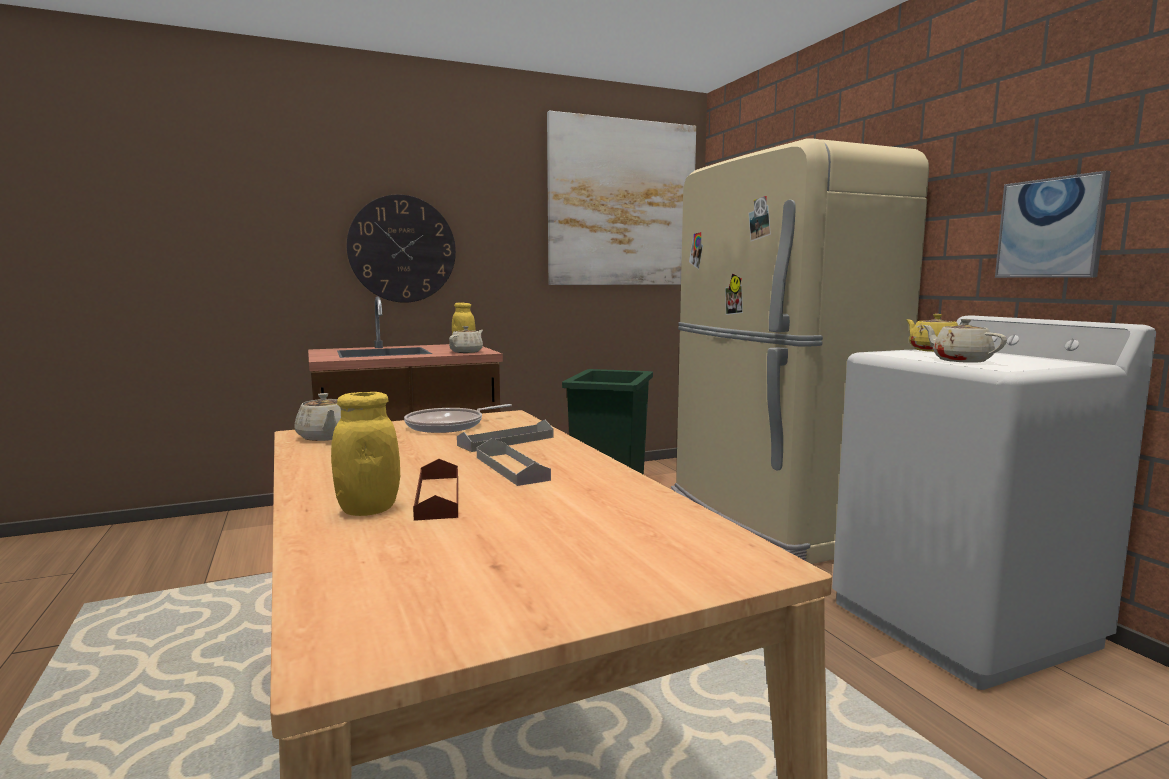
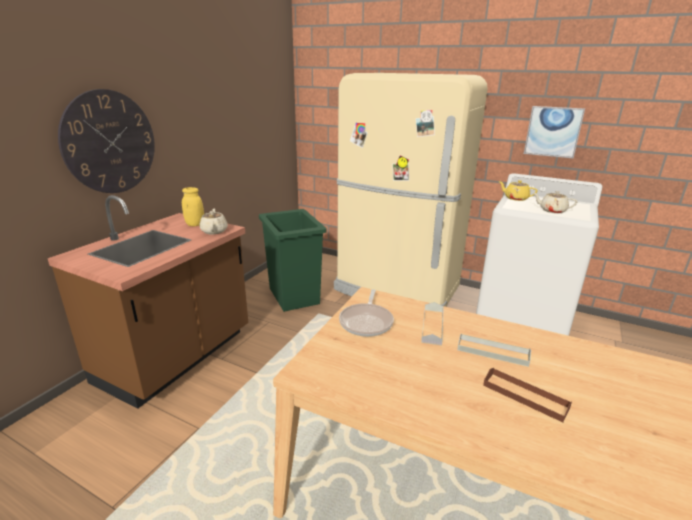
camera: 40 degrees left, 15 degrees up
beige teapot [294,393,341,441] -> none
yellow jar [331,392,400,516] -> none
picture [547,111,696,285] -> none

